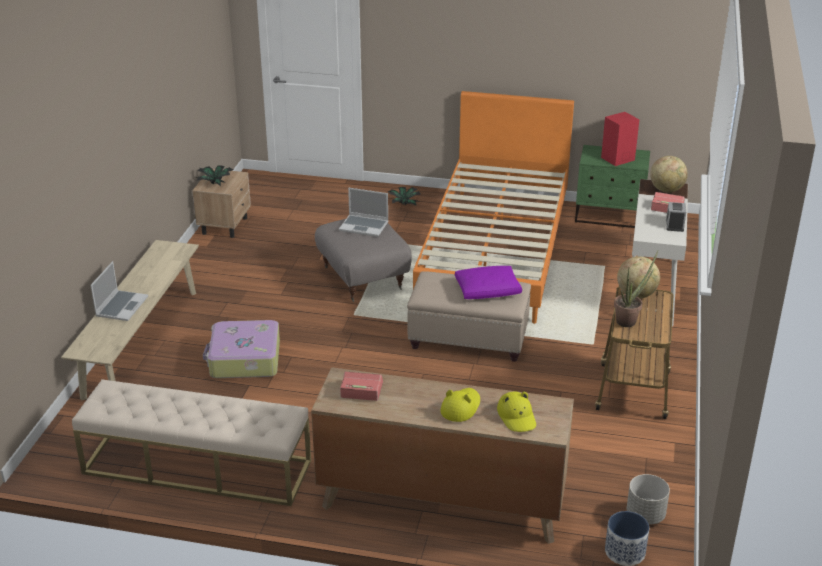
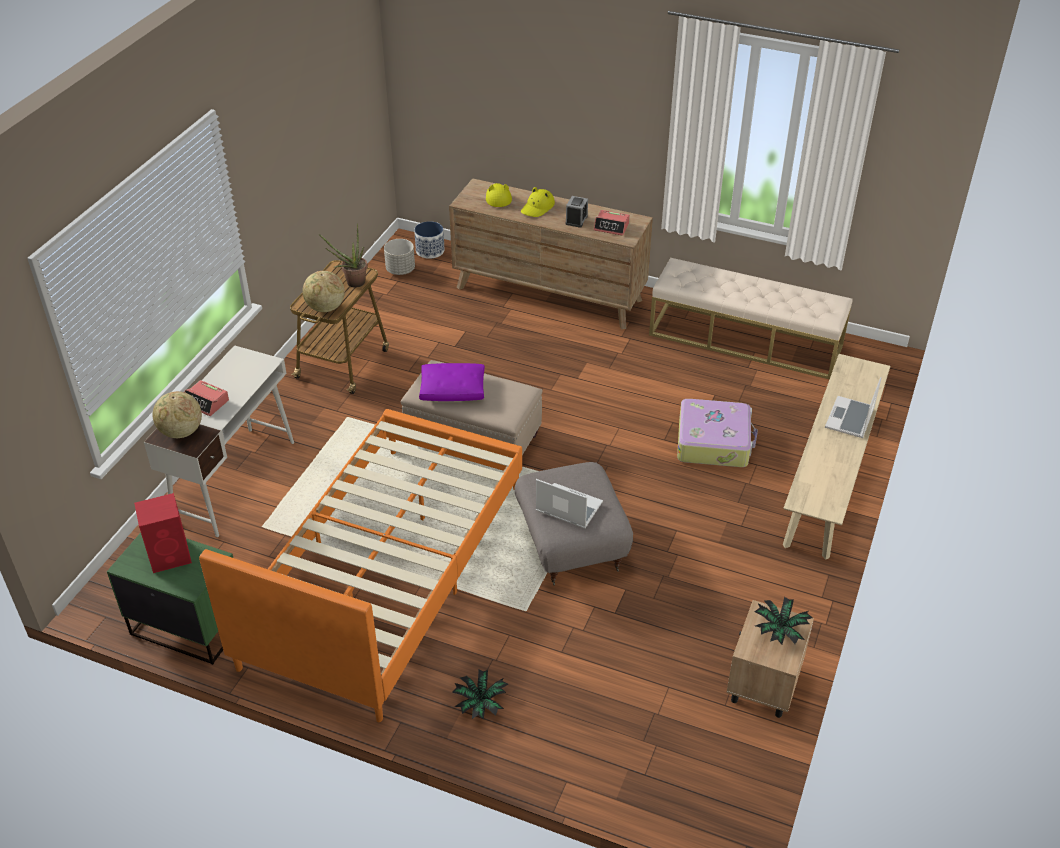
camera: 170 degrees left, 10 degrees up
alarm clock [666,202,686,232] -> alarm clock moved to [566,196,588,228]

